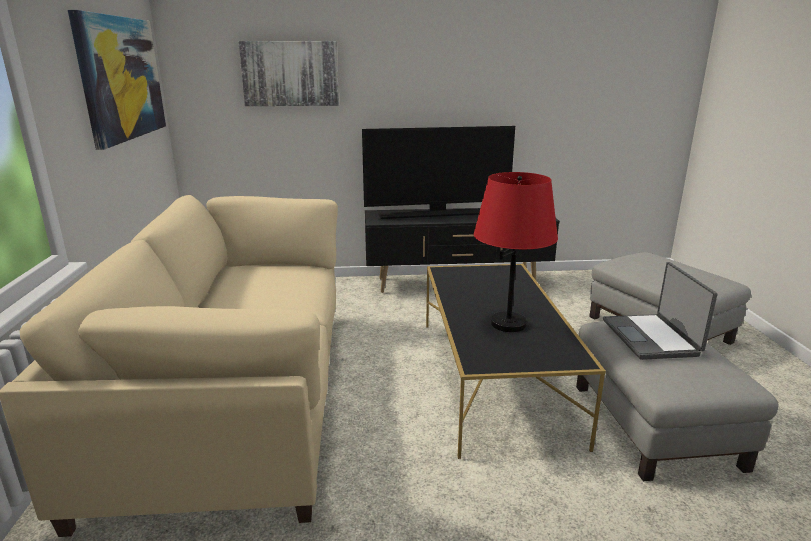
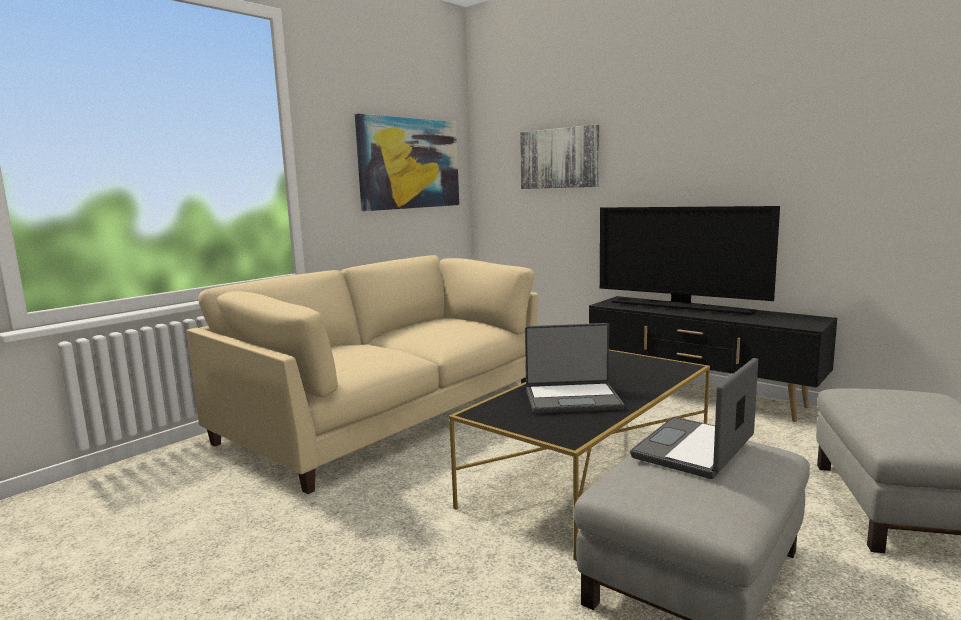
camera: 45 degrees right, 10 degrees down
red table lamp [474,172,558,332] -> laptop [525,323,624,413]

